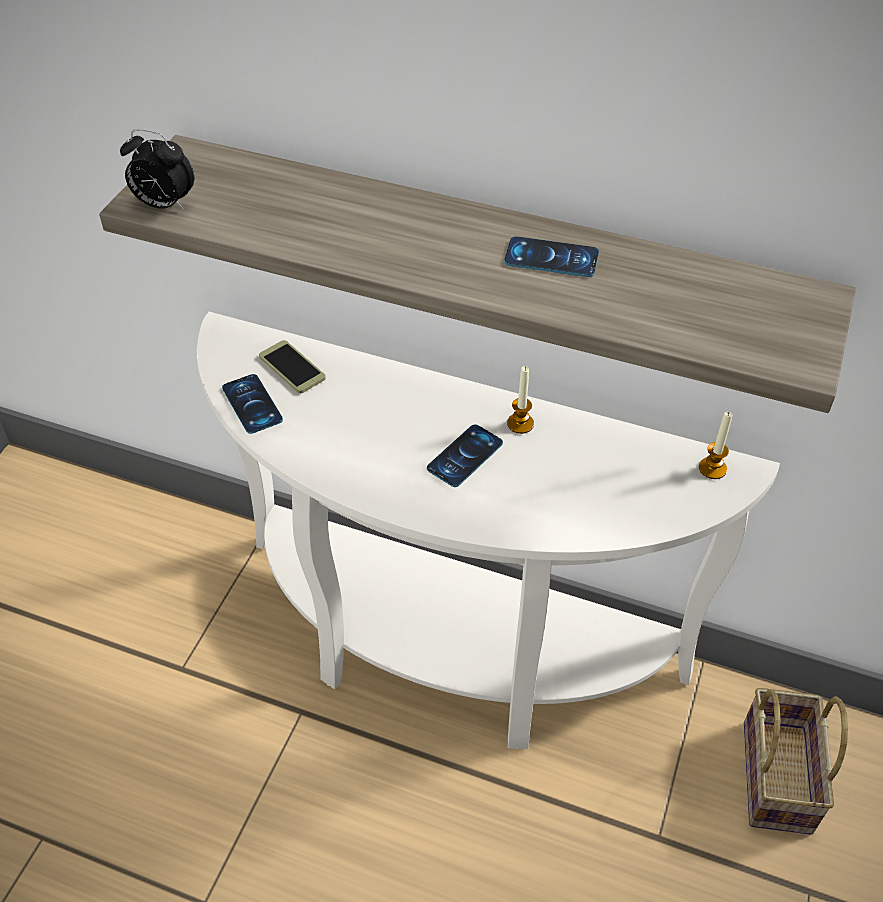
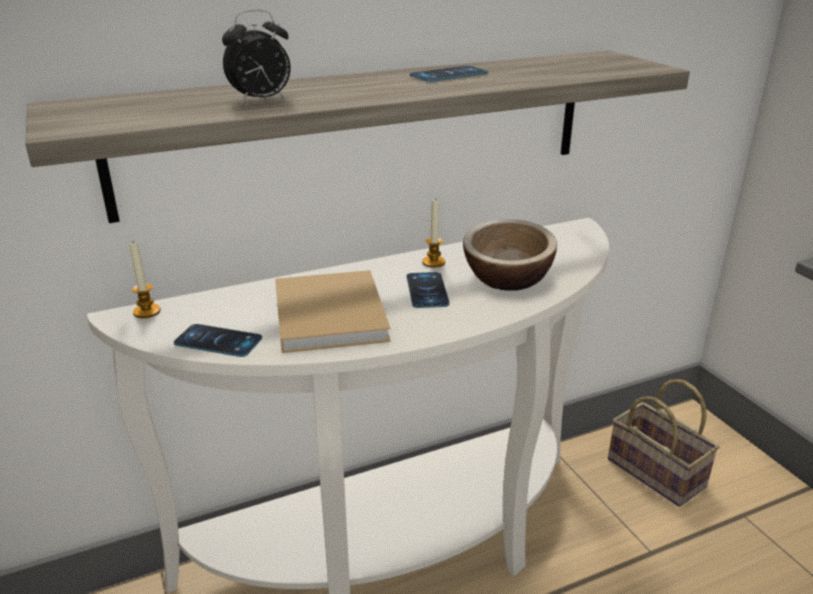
camera: 45 degrees left, 20 degrees down
alarm clock [120,129,194,210] -> alarm clock moved to [222,9,291,104]
phone [259,340,326,393] -> none
candle [699,412,732,479] -> candle moved to [130,242,161,318]
none -> beige book [275,270,391,353]
none -> bowl [463,219,557,291]

